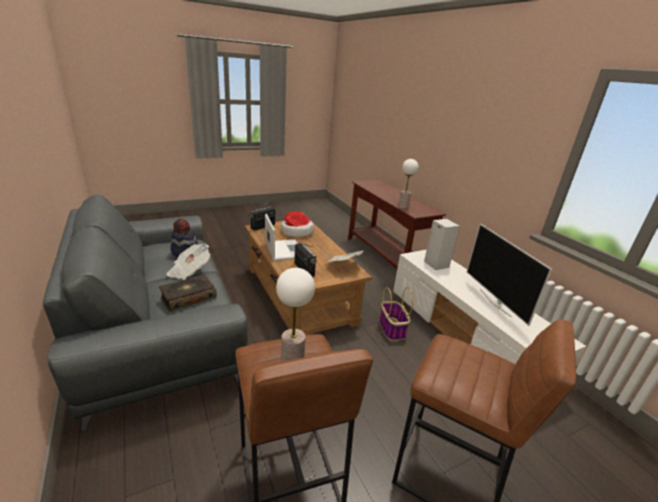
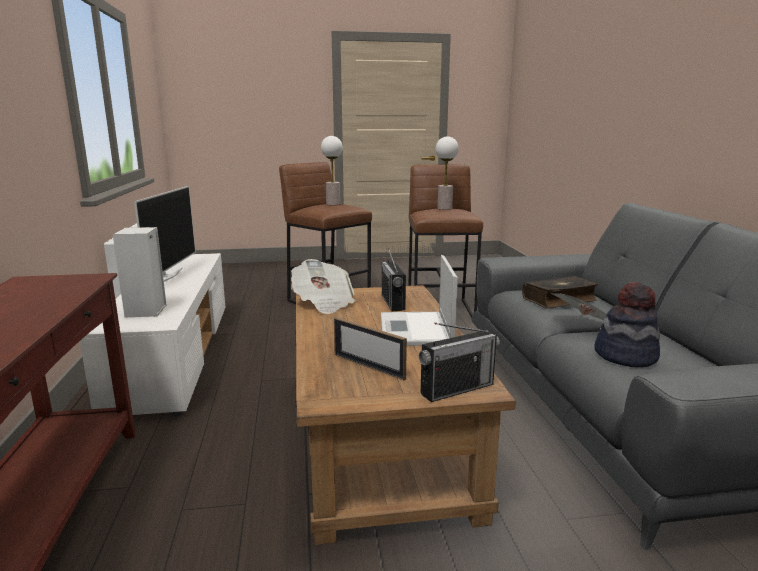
camera: 160 degrees left, 10 degrees down
hat [281,211,314,237] -> picture frame [334,317,407,381]
basket [379,287,413,341] -> none
table lamp [398,159,419,209] -> table lamp moved to [321,136,343,205]

